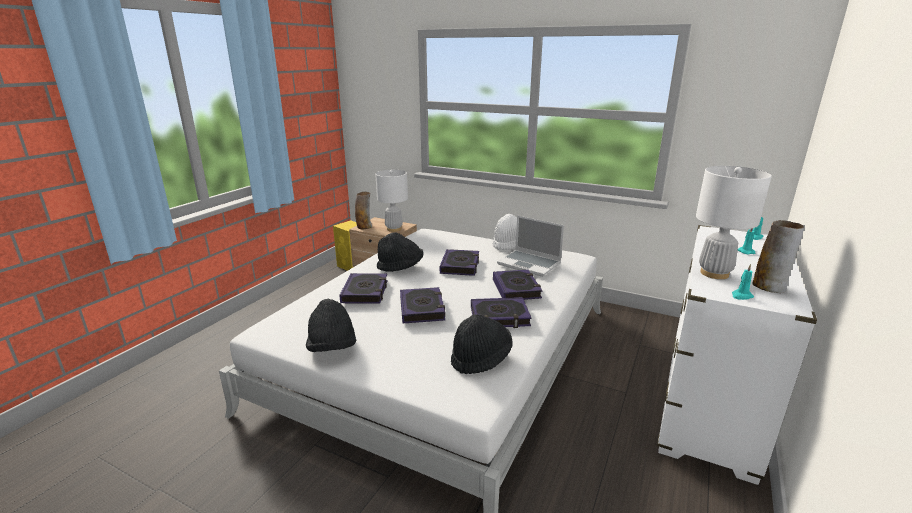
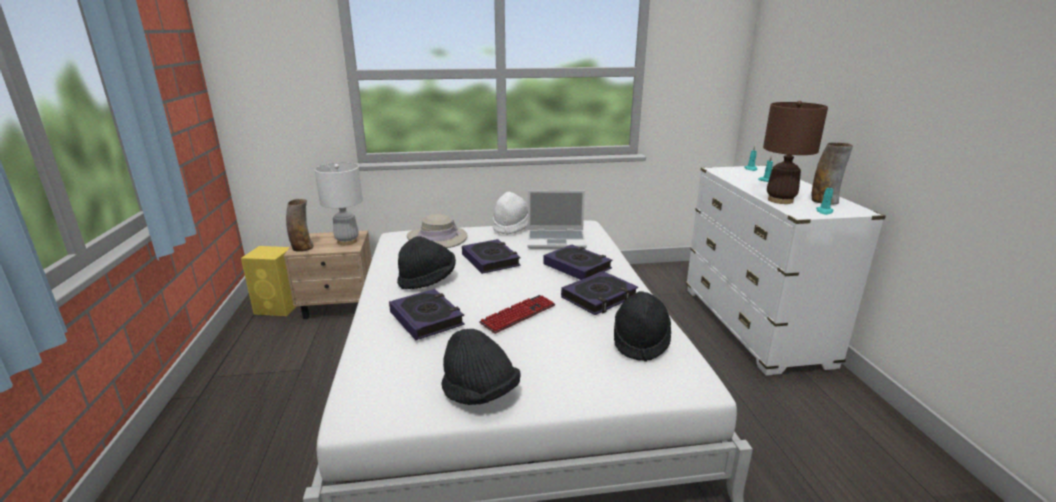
camera: 35 degrees left, 0 degrees up
book [400,287,445,324] -> keyboard [479,295,555,334]
white table lamp [696,166,772,279] -> brown table lamp [763,101,828,204]
none -> beige hat [407,214,468,248]

